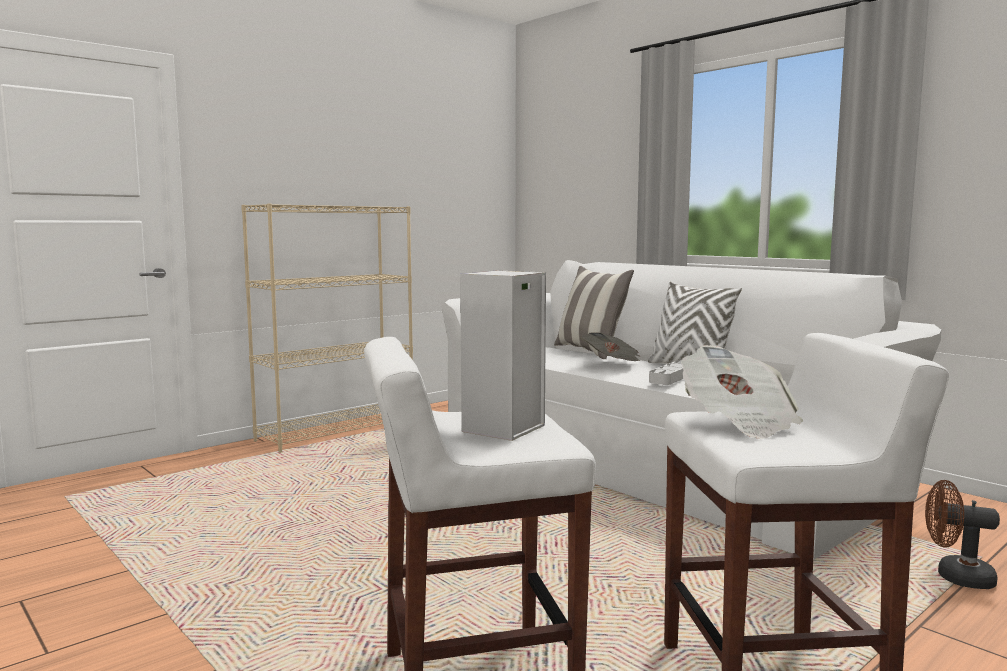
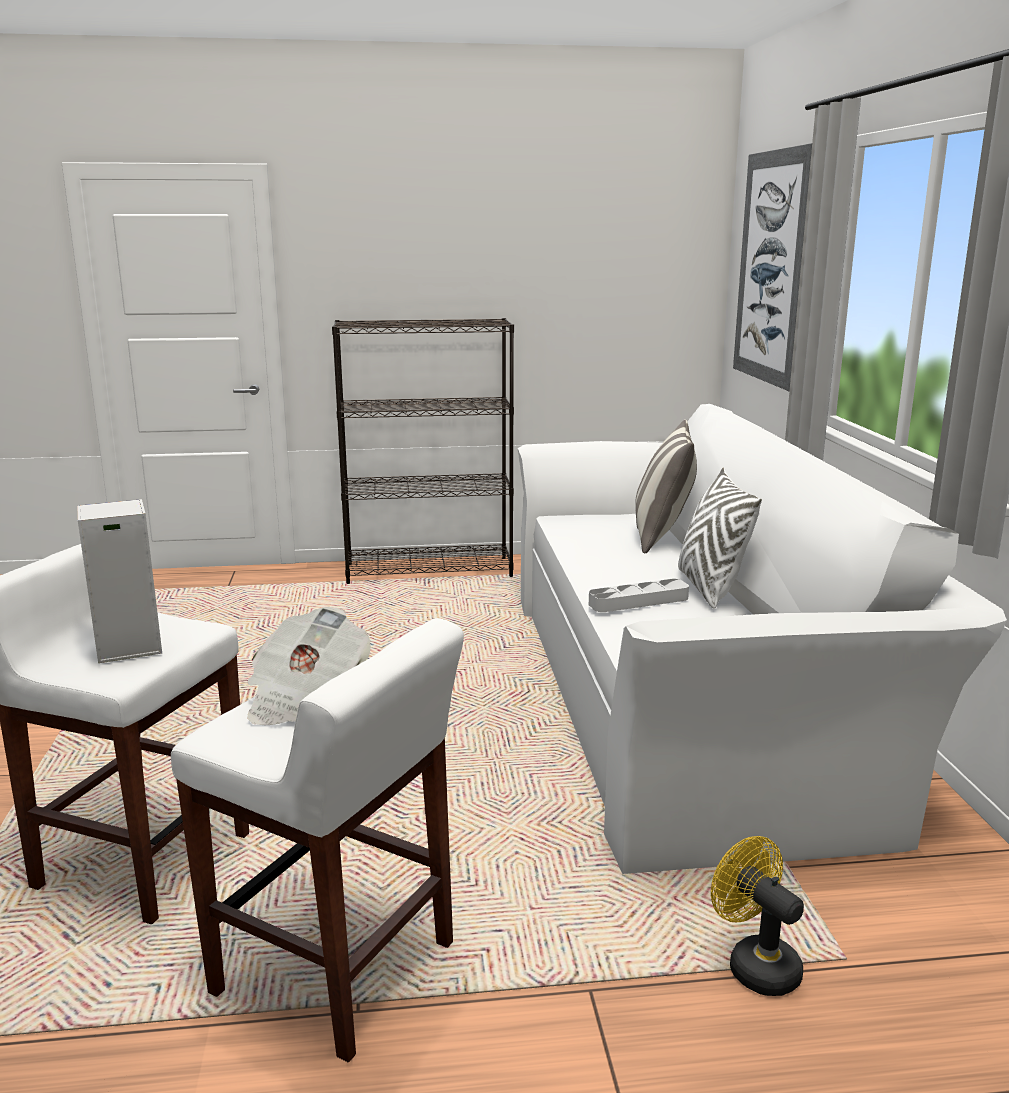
camera: 35 degrees right, 10 degrees up
beige bookcase [241,203,413,453] -> black bookcase [332,318,514,584]
newspaper [580,332,640,361] -> none
brown fan [925,480,1000,589] -> yellow fan [711,836,804,996]
none -> picture [733,143,812,391]

